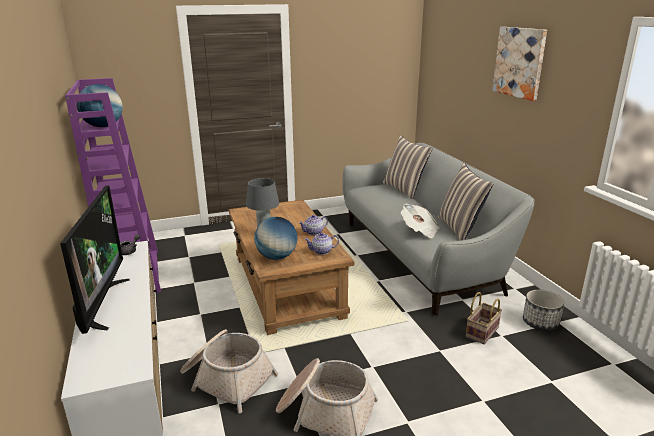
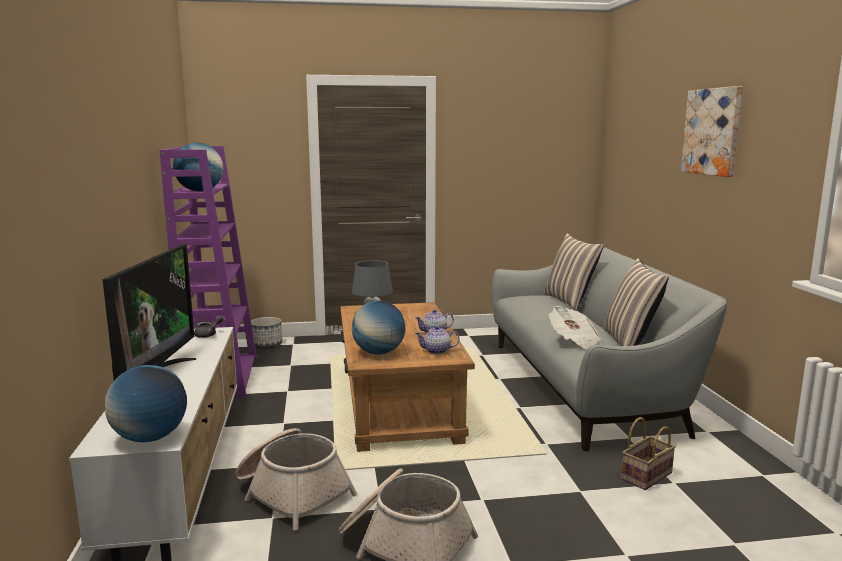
camera: 10 degrees right, 10 degrees down
planter [523,290,564,331] -> planter moved to [251,317,282,349]
none -> globe [105,365,187,442]

